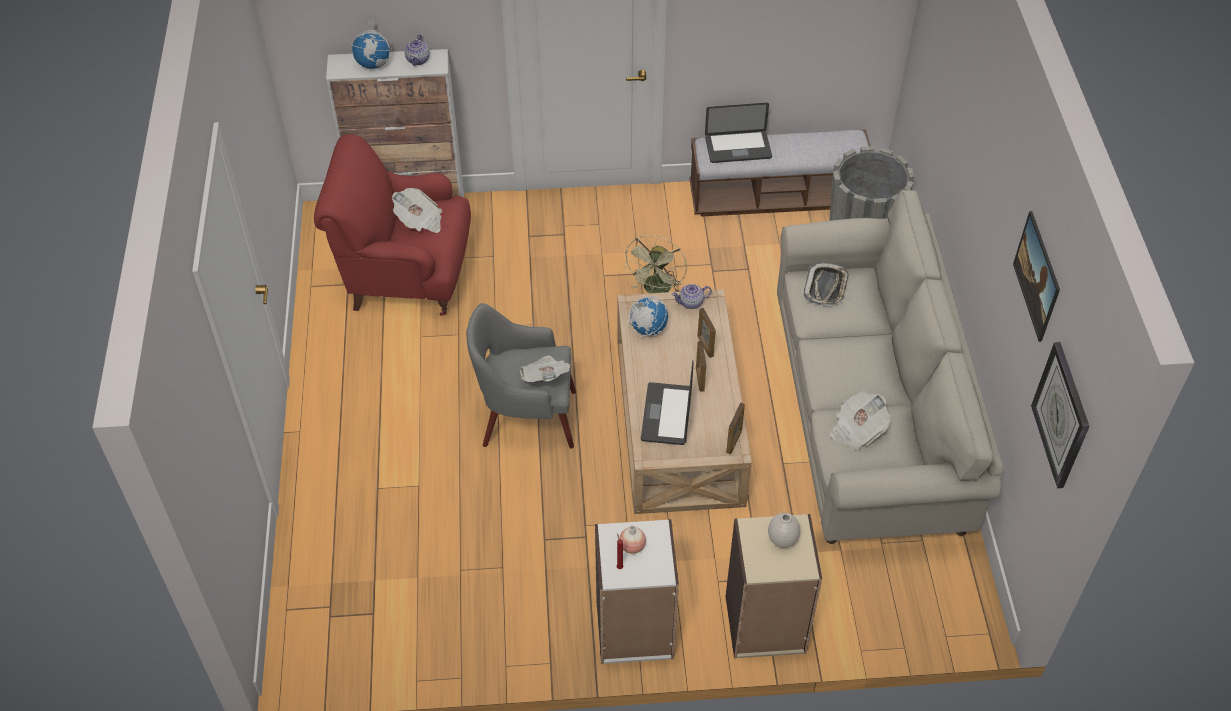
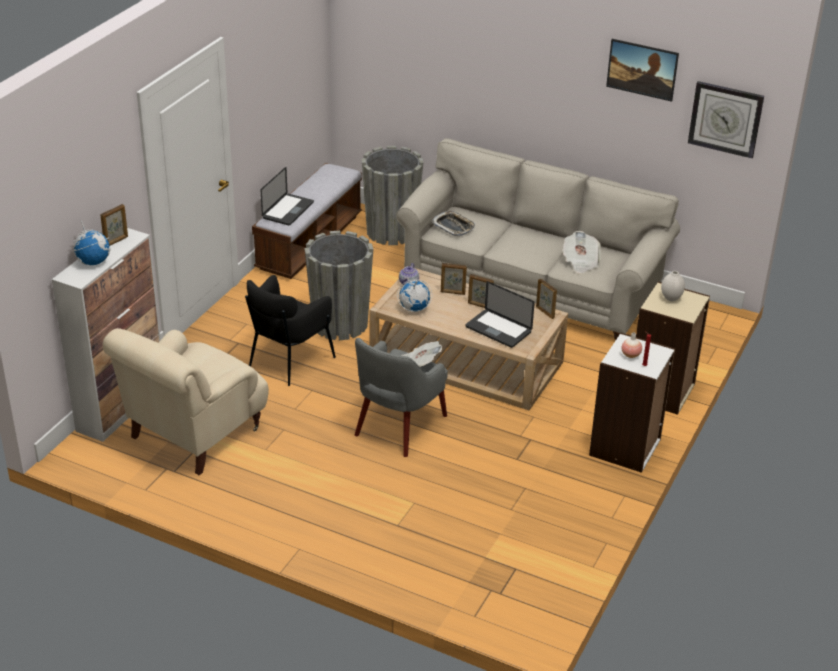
camera: 60 degrees left, 15 degrees down
red armchair [314,134,471,316] -> beige armchair [103,328,269,475]
newspaper [392,188,442,233] -> none
teapot [405,35,430,66] -> picture frame [100,204,128,246]
green fan [624,235,687,293] -> grey planter [304,231,373,340]
none -> black armchair [245,275,336,386]

